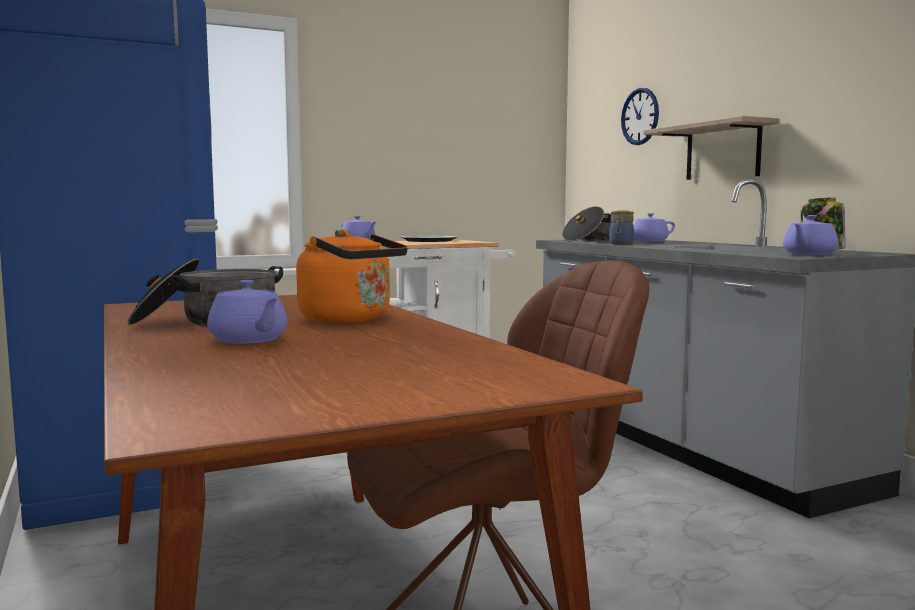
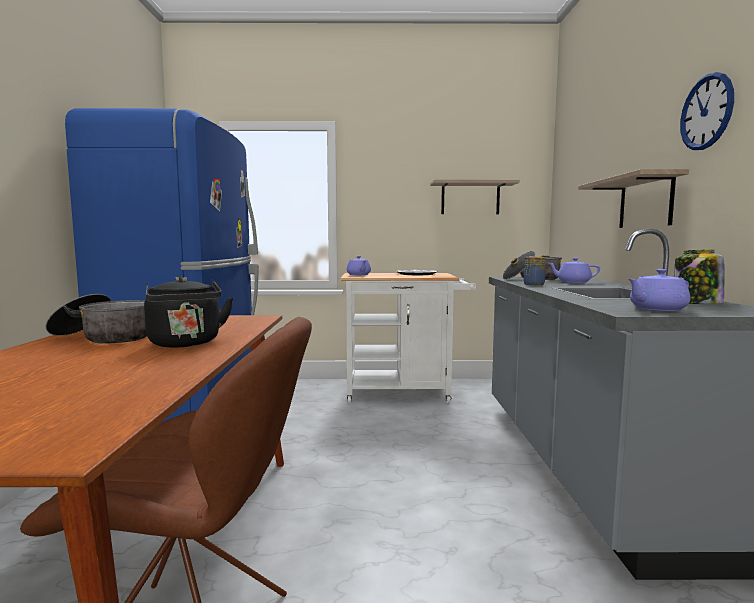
camera: 25 degrees right, 0 degrees up
purple teapot [207,280,288,344] -> none
orange kettle [296,229,408,323] -> black kettle [144,277,233,348]
wall clock [621,88,659,145] -> wall clock moved to [680,72,734,150]
none -> shelf [430,180,520,214]

